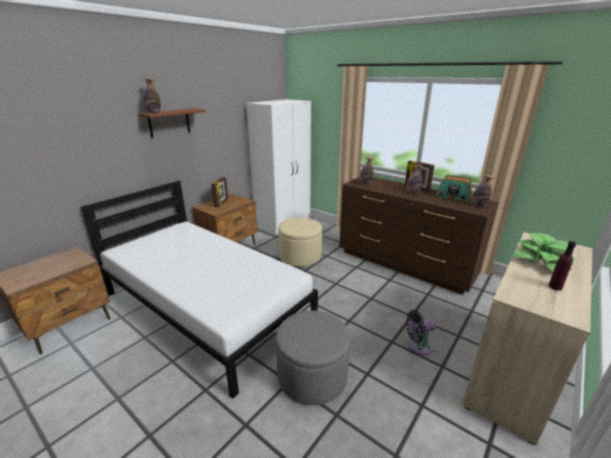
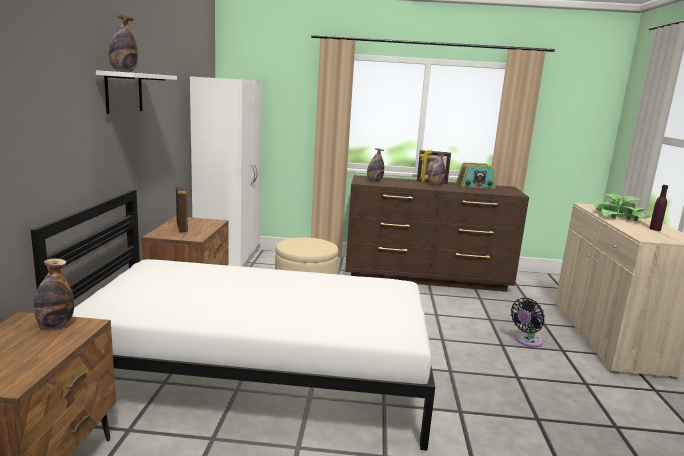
camera: 35 degrees left, 10 degrees down
brown shelf [138,108,206,138] -> white shelf [96,70,177,114]
grey ottoman [276,310,350,405] -> none
bottle [472,175,494,207] -> bottle moved to [34,258,74,328]

